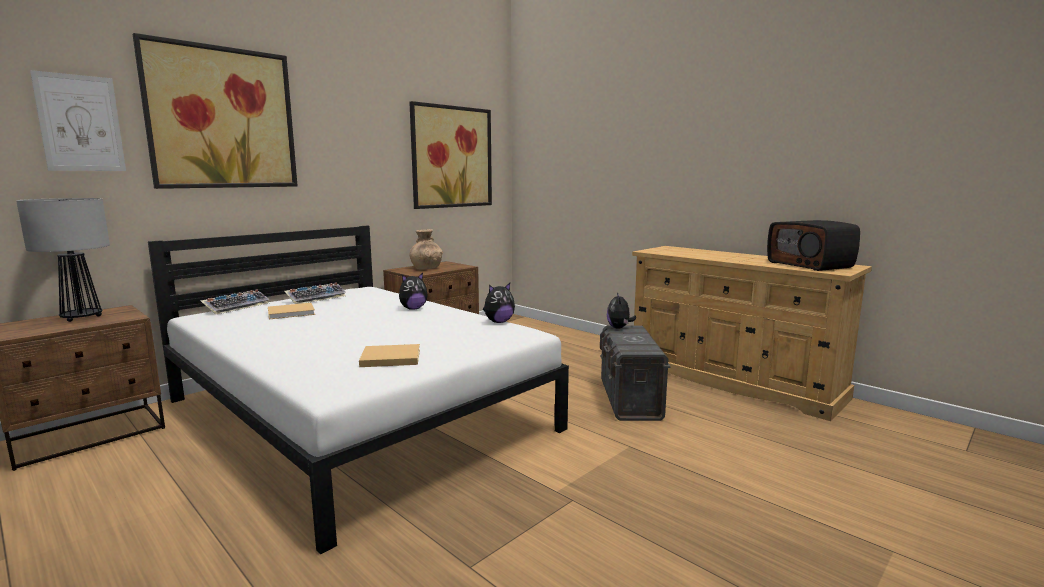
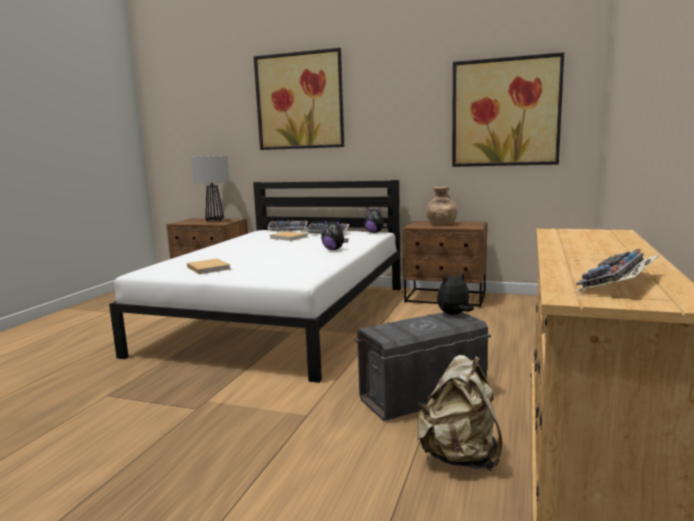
camera: 65 degrees right, 0 degrees up
picture [30,70,126,171] -> none
plush toy [483,283,515,323] -> plush toy moved to [364,207,387,233]
radio [767,220,860,271] -> keyboard [575,248,659,291]
none -> beige backpack [417,355,503,471]

